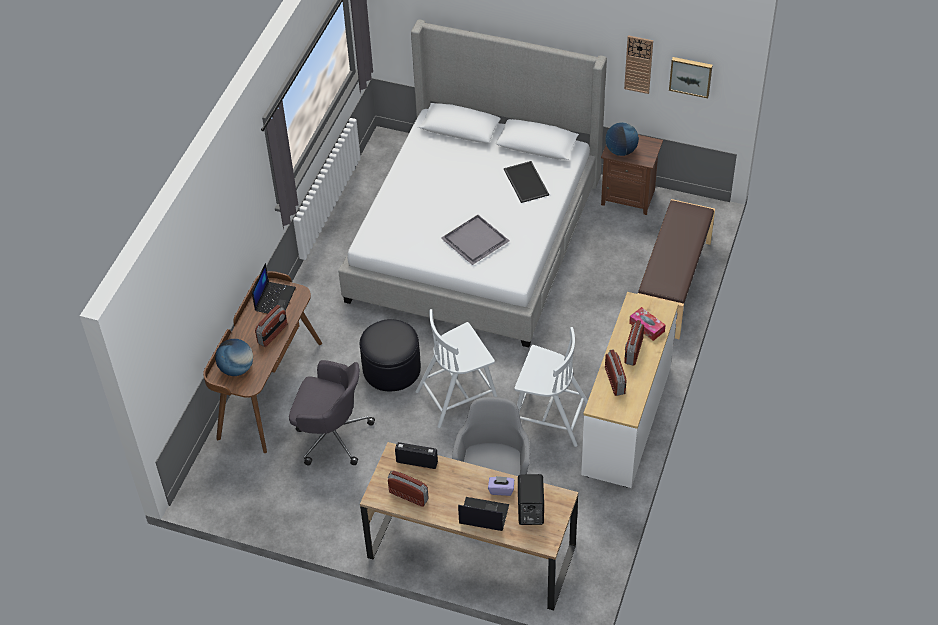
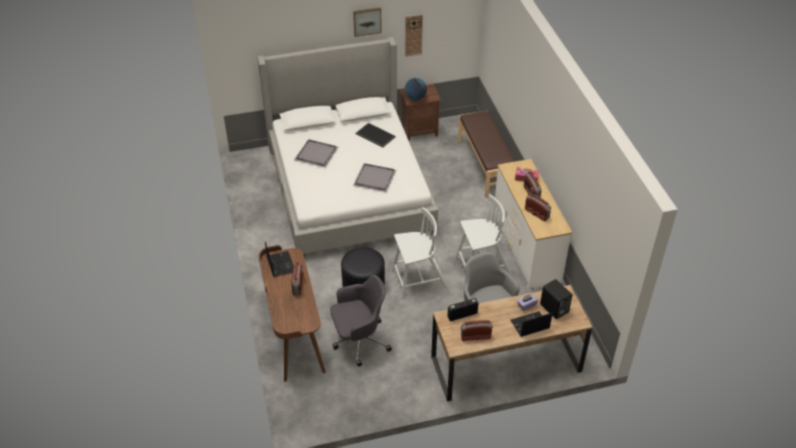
camera: 35 degrees left, 5 degrees down
globe [215,339,253,376] -> none
white chair [416,309,497,428] -> white chair turned 135 degrees counterclockwise [392,207,448,299]
picture [669,57,713,98] -> picture moved to [353,7,382,37]
none -> grey tray [294,140,338,168]

